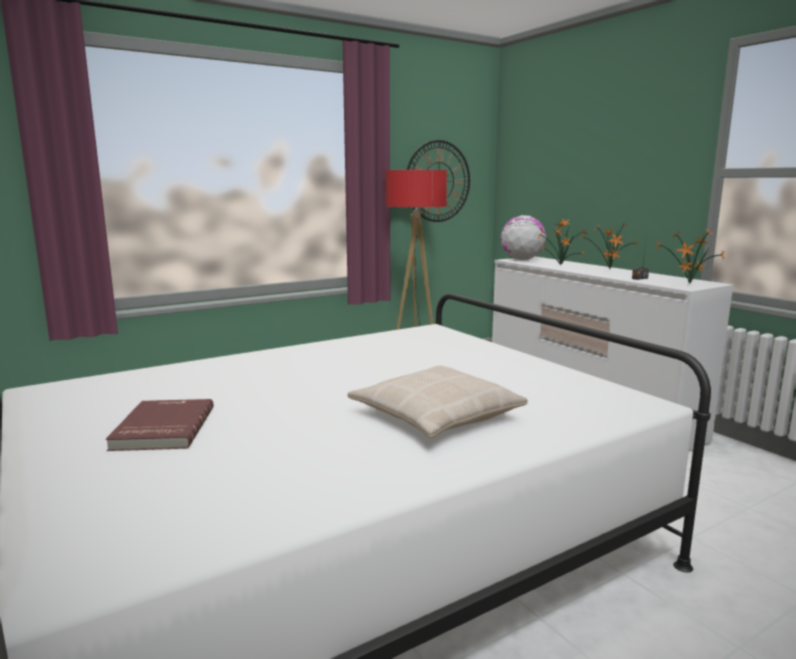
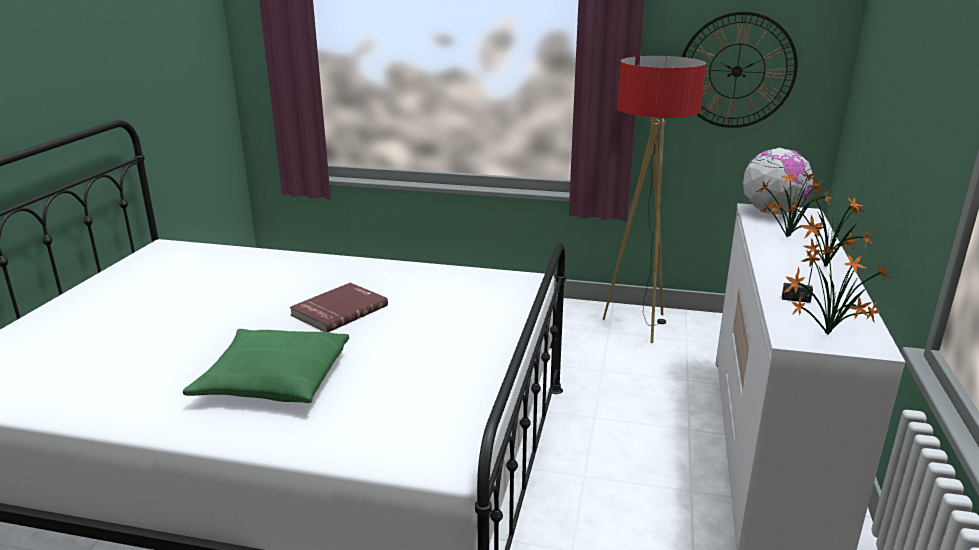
camera: 45 degrees right, 10 degrees up
red book [105,399,213,451] -> red book moved to [290,283,388,332]
beige pillow [348,366,528,438] -> green pillow [183,329,349,403]

